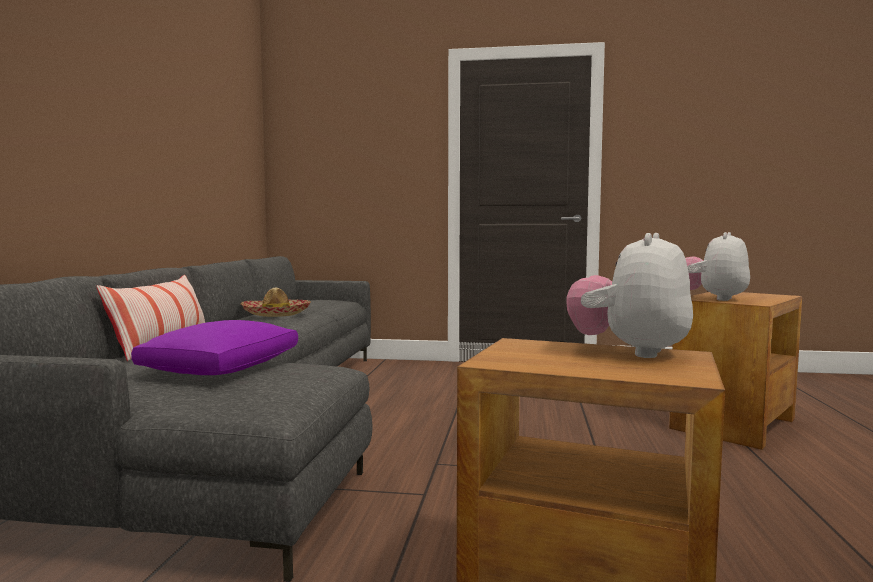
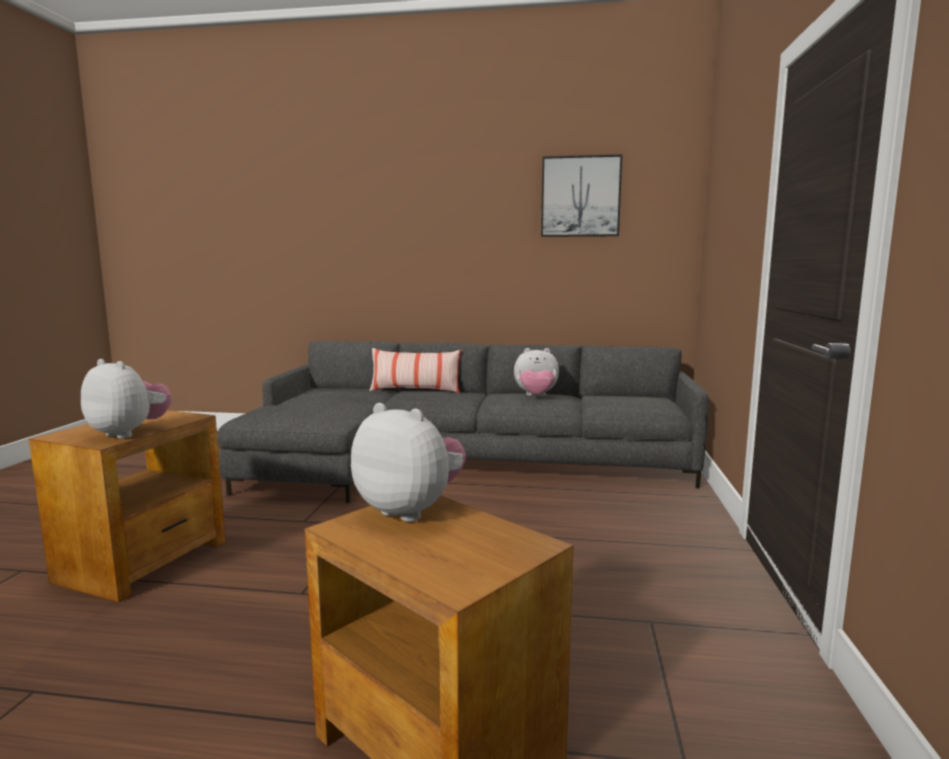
camera: 90 degrees right, 5 degrees up
purple pillow [131,320,298,375] -> none
hat [241,287,311,317] -> plush toy [514,348,559,396]
none -> picture [541,155,622,237]

